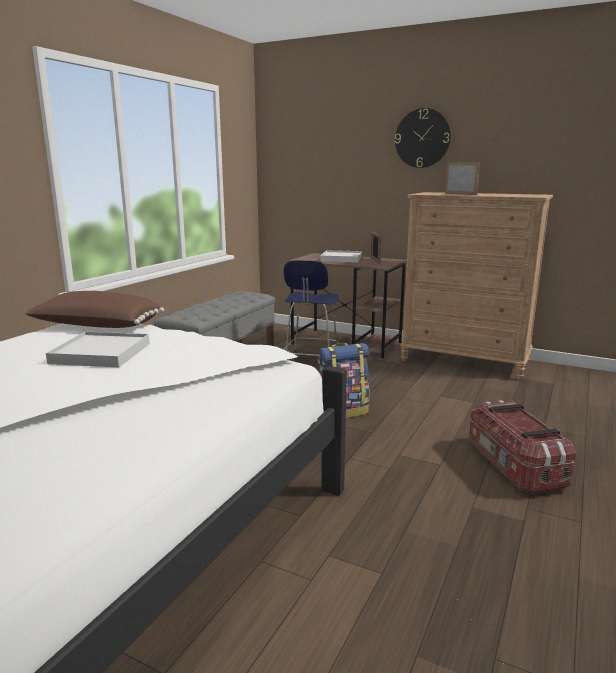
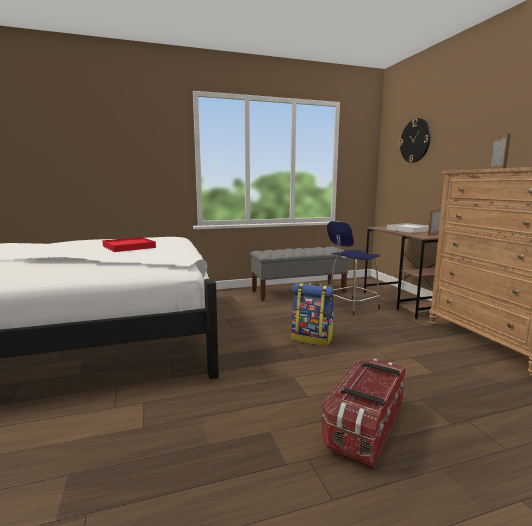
camera: 45 degrees right, 5 degrees down
brown pillow [25,291,164,328] -> none
white tray [46,332,150,367] -> red tray [102,237,156,252]
wall clock [395,108,451,168] -> wall clock moved to [399,118,431,163]

